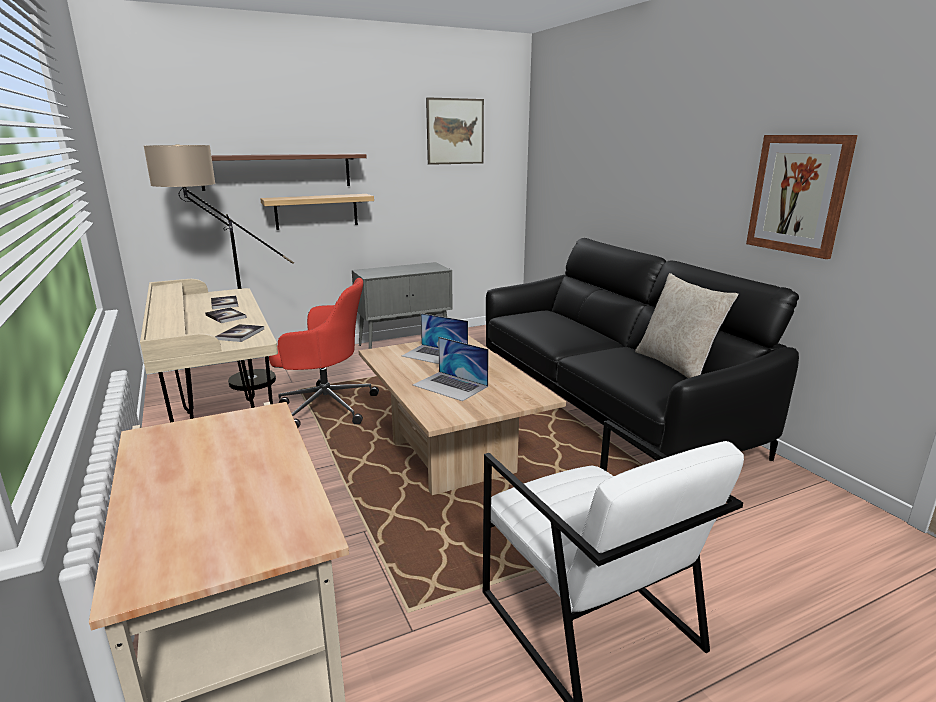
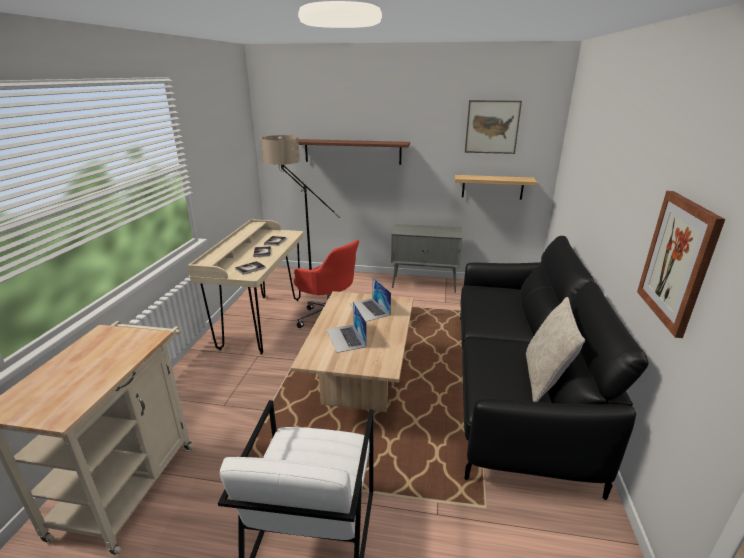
camera: 35 degrees right, 5 degrees up
shelf [260,194,374,230] -> shelf moved to [455,175,537,200]

